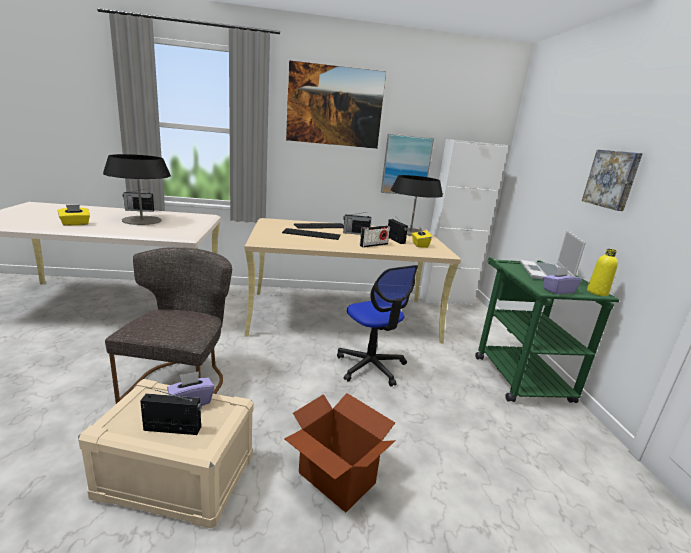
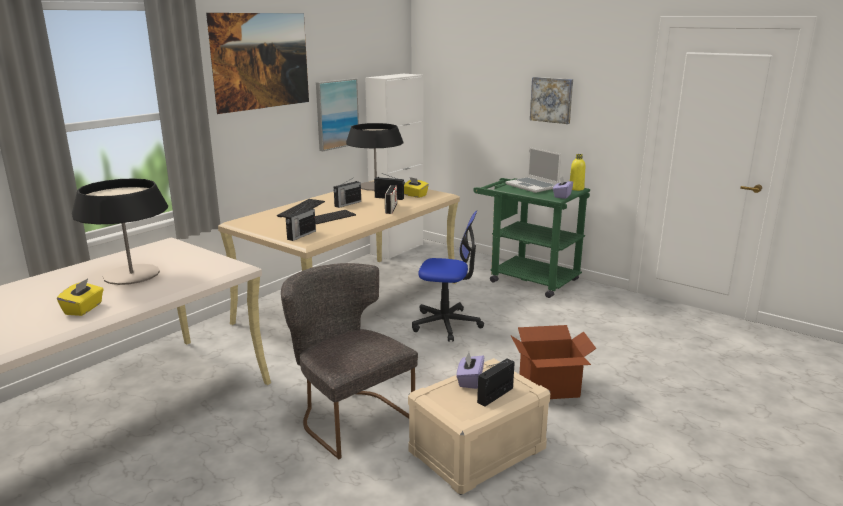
camera: 45 degrees left, 0 degrees up
radio [123,189,154,212] -> radio moved to [286,205,316,241]

